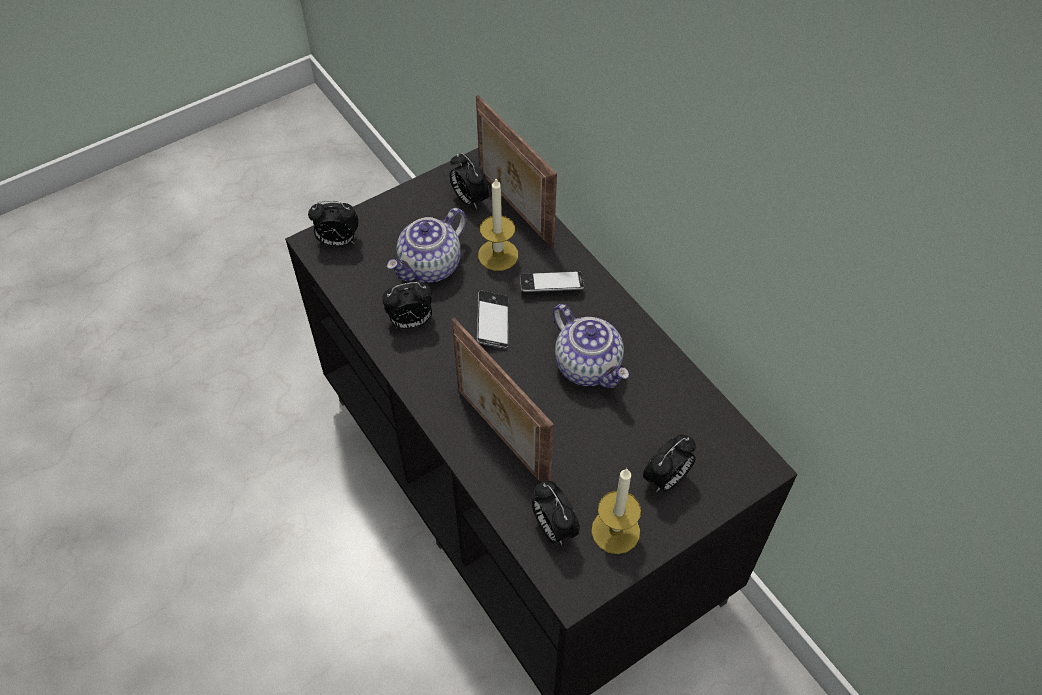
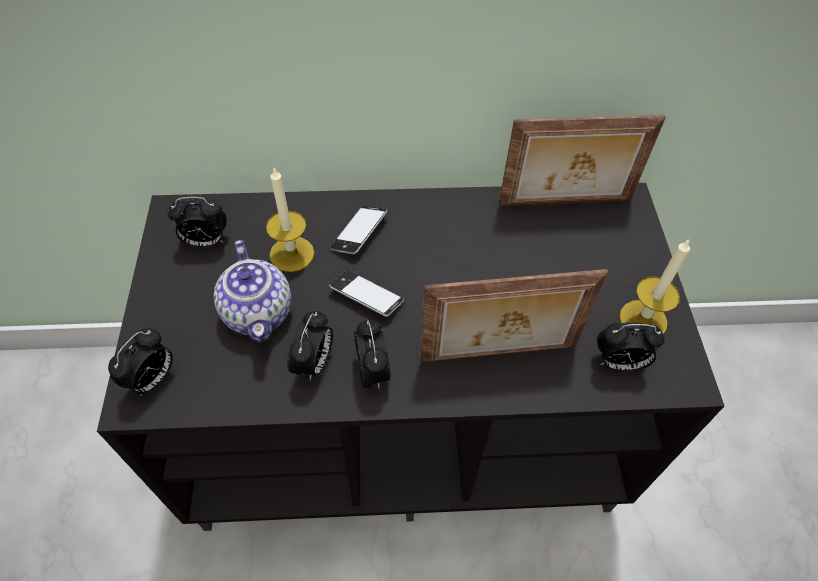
camera: 60 degrees left, 0 degrees up
picture frame [476,95,557,249] -> picture frame moved to [498,115,666,206]
teapot [553,304,629,388] -> none
alarm clock [643,434,696,492] -> alarm clock moved to [354,320,391,389]

